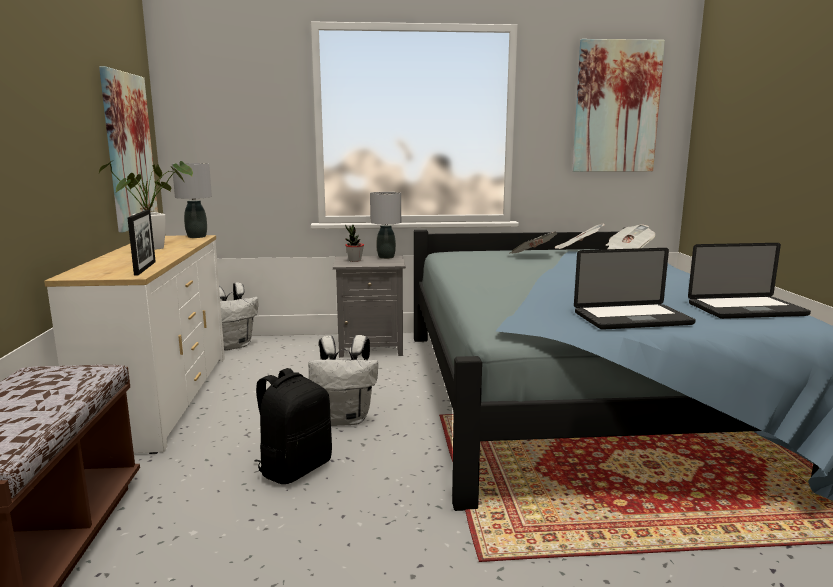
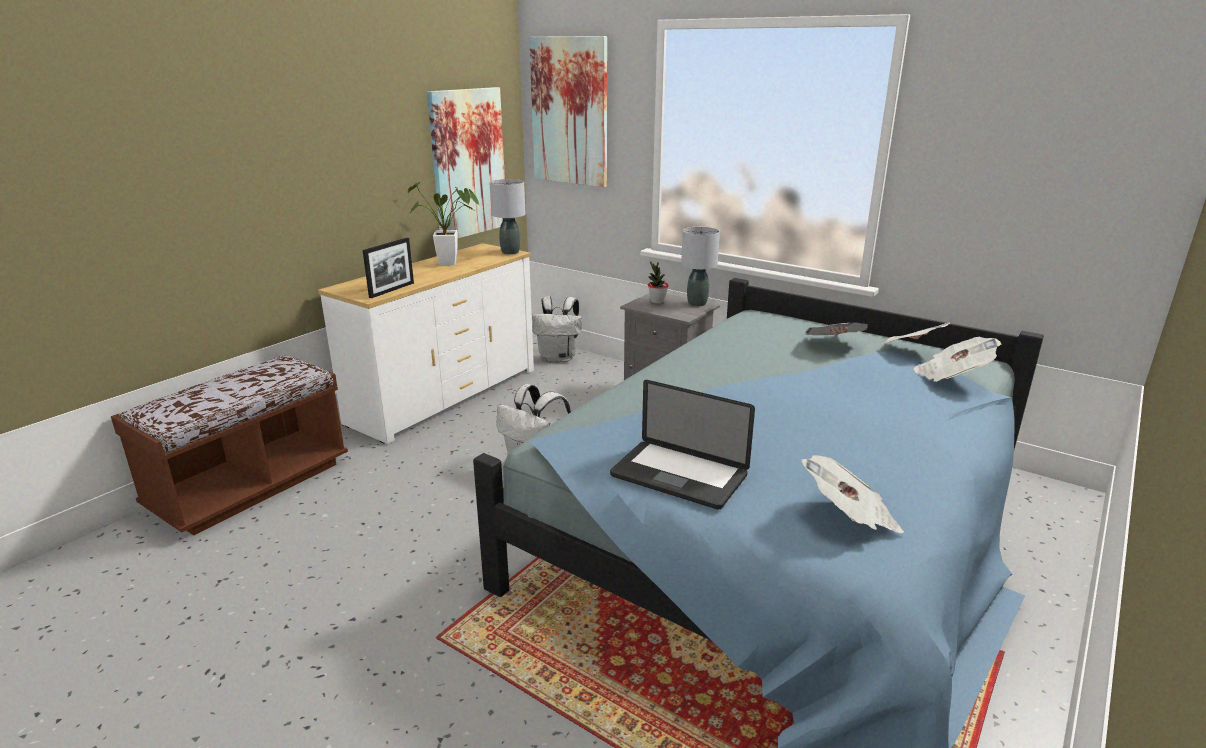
camera: 40 degrees right, 10 degrees up
black backpack [255,368,332,484] -> none
picture [572,39,665,172] -> picture moved to [529,36,607,187]
laptop [688,243,811,319] -> newspaper [801,455,904,533]

